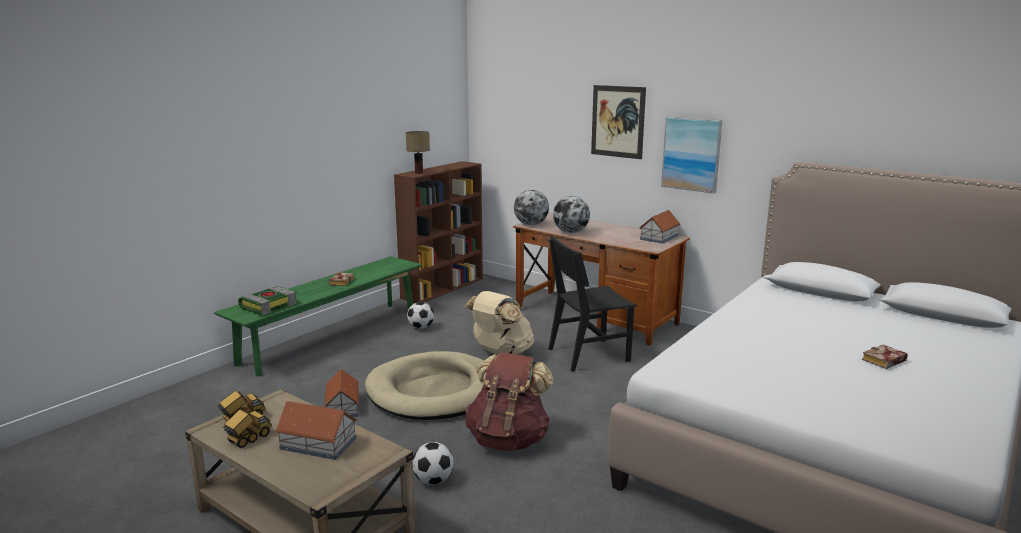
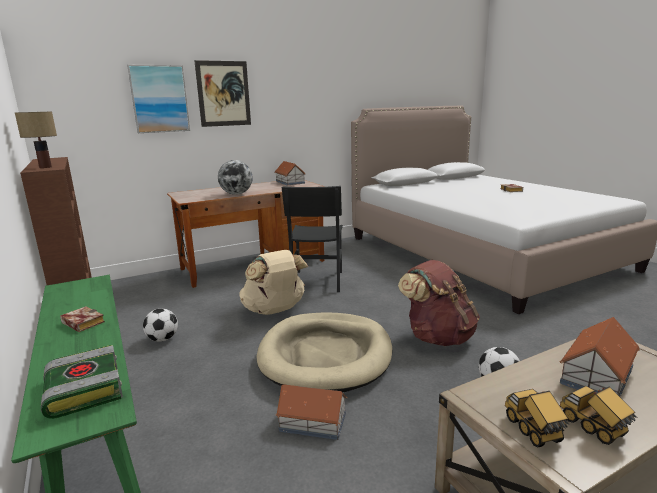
camera: 65 degrees left, 0 degrees up
globe [514,190,549,225] -> none
picture [661,116,723,194] -> picture moved to [127,65,190,133]

